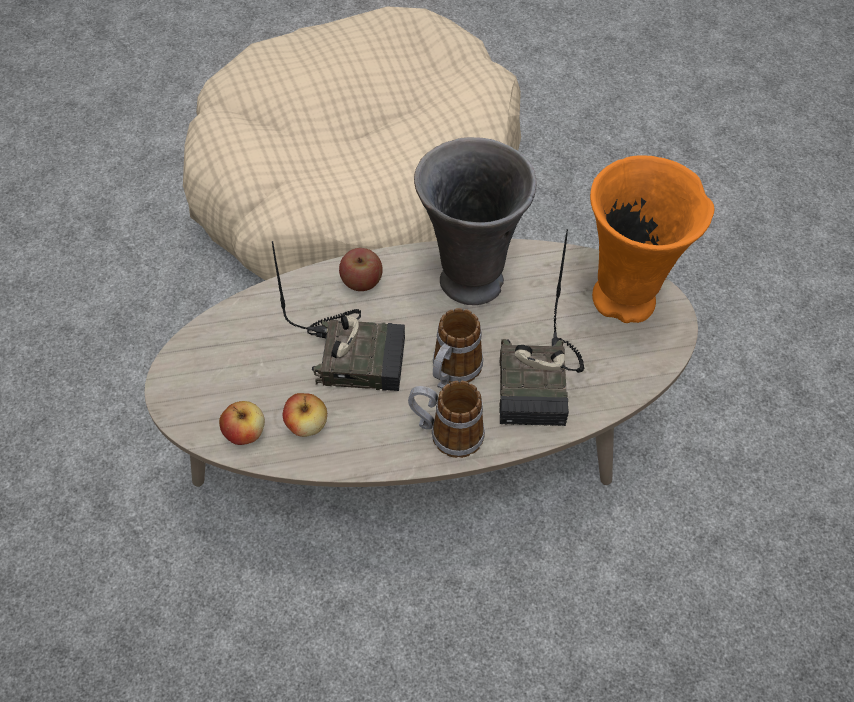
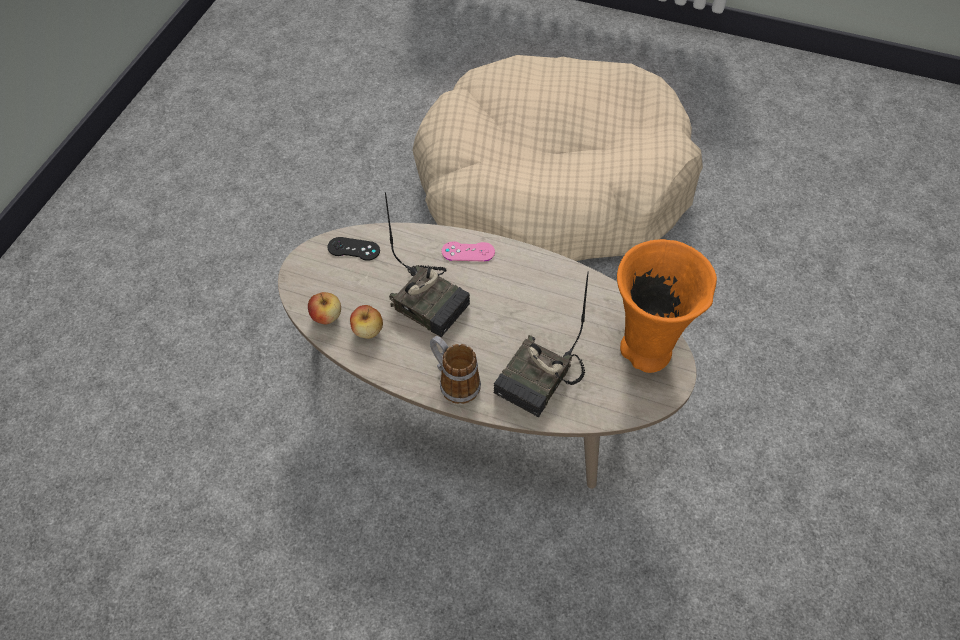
camera: 30 degrees right, 0 degrees up
apple [339,248,383,291] -> pink game controller [441,241,495,262]
grey vase [414,137,537,305] -> none
mug [433,308,483,389] -> none
none -> black game controller [327,237,380,261]

